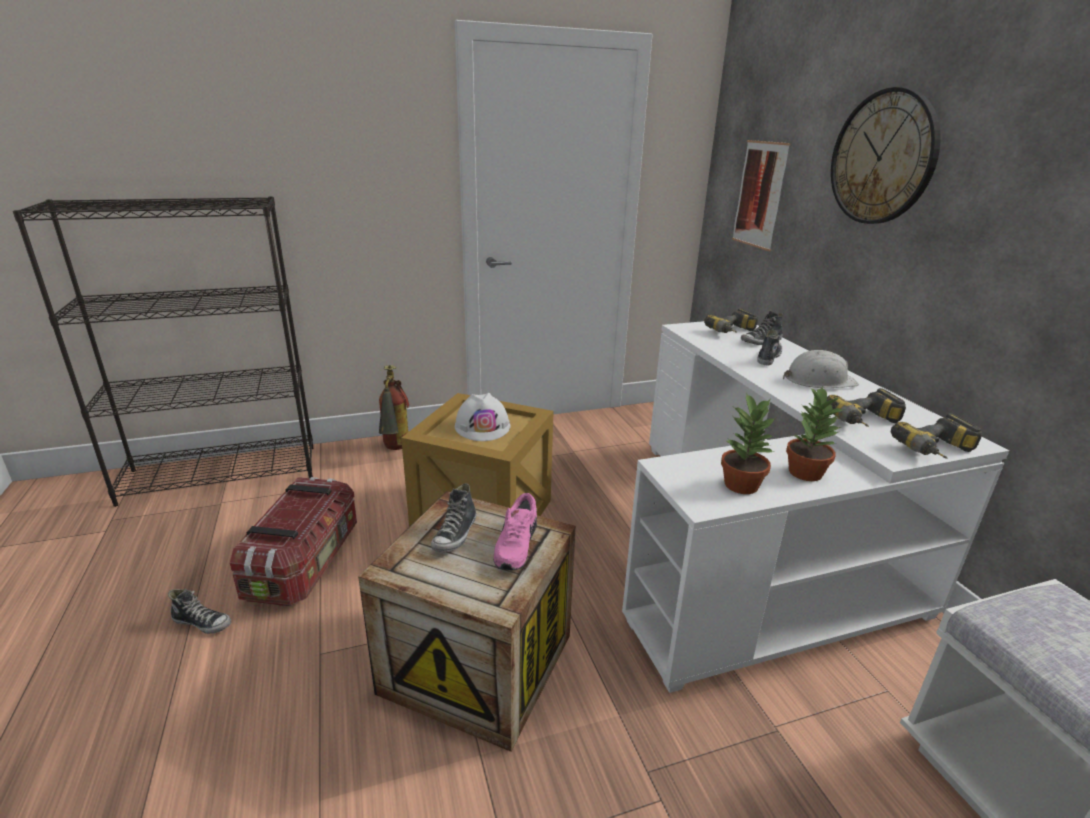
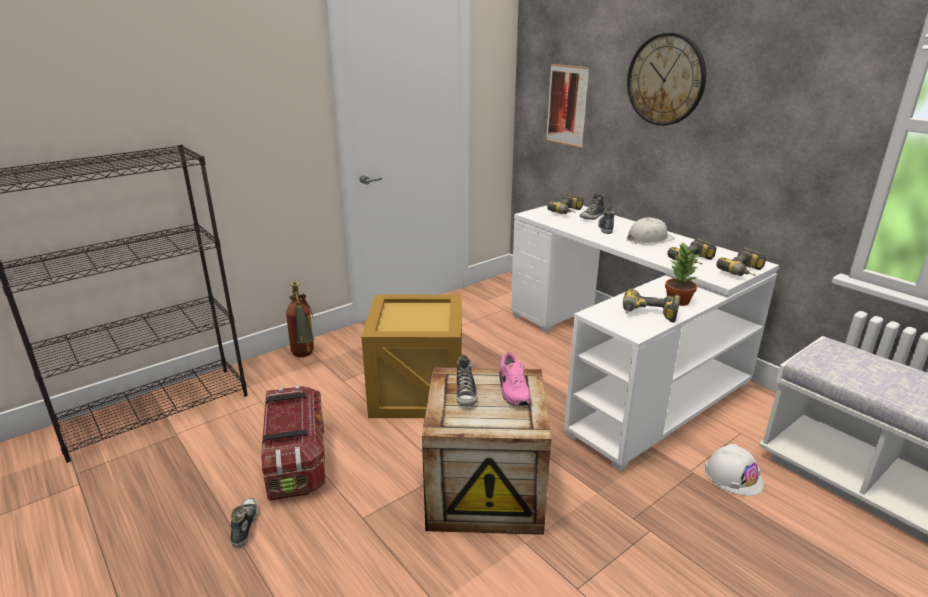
camera: 20 degrees left, 0 degrees up
shoe [168,588,232,634] -> shoe turned 90 degrees counterclockwise [230,498,258,548]
white hard hat [455,393,510,441] -> white hard hat moved to [704,444,764,496]
potted plant [721,392,775,494] -> power drill [623,289,681,323]

